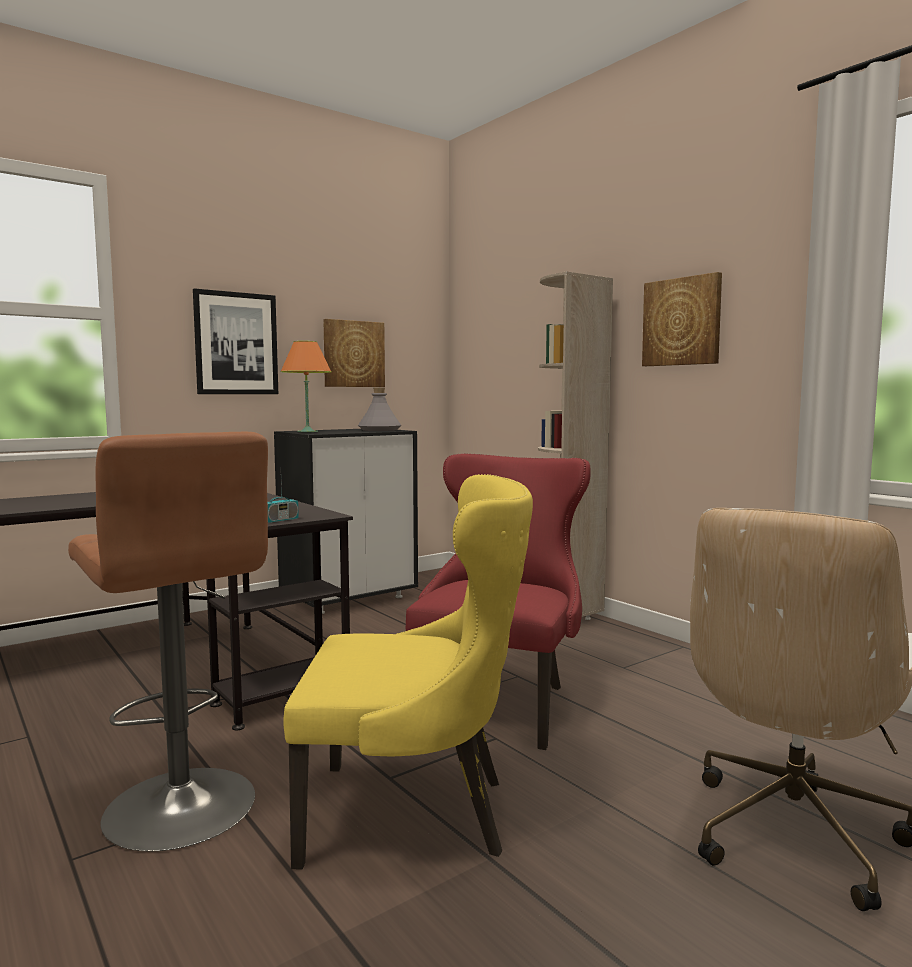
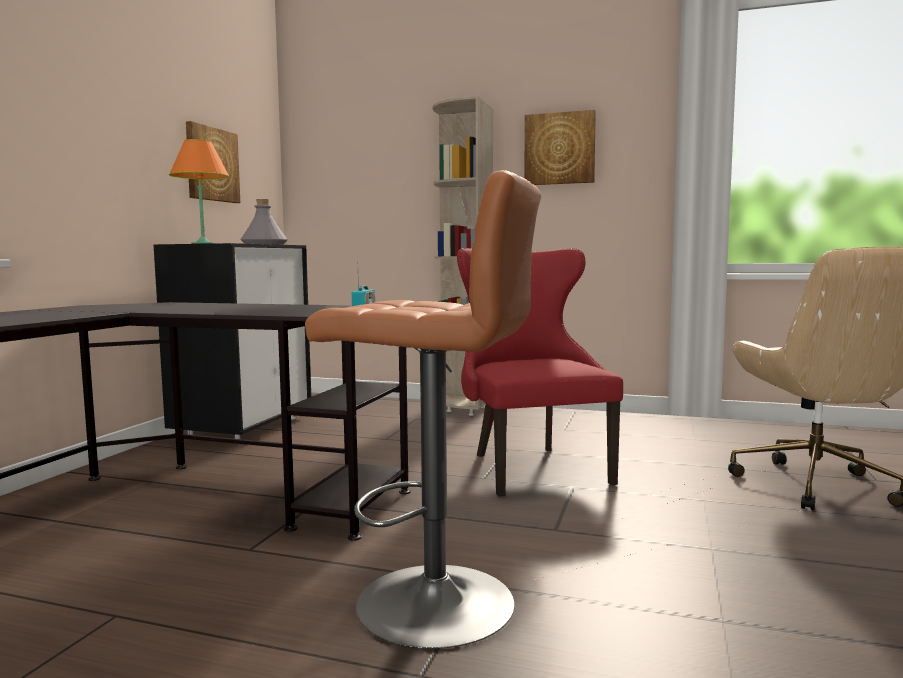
camera: 35 degrees left, 0 degrees up
picture [193,288,278,394] -> none
yellow chair [283,474,533,869] -> none

